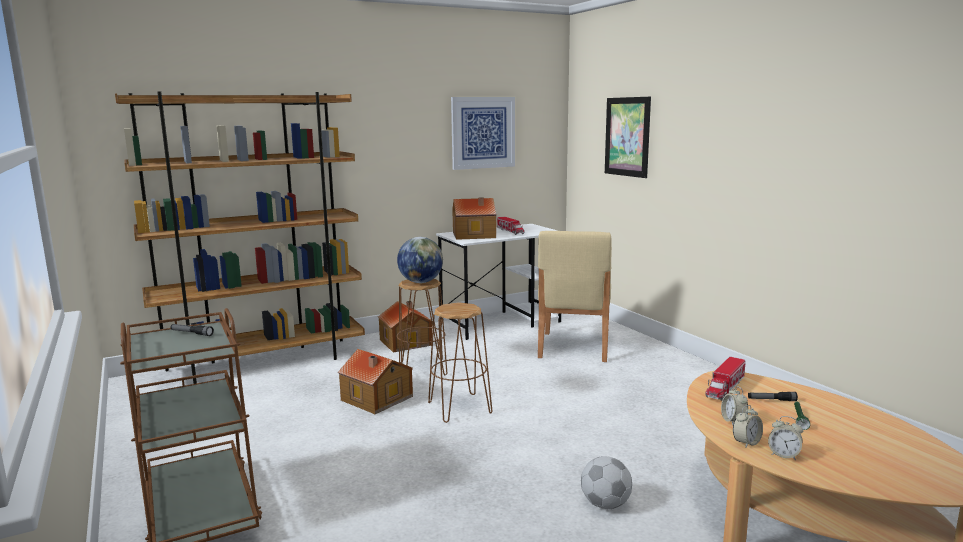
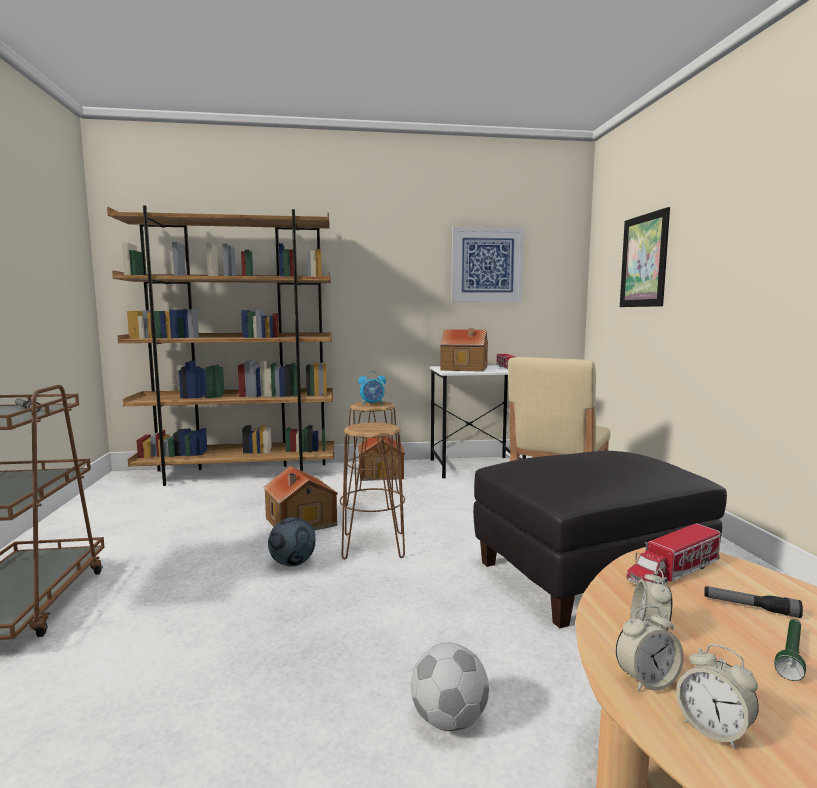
camera: 20 degrees right, 5 degrees down
globe [397,237,443,283] -> alarm clock [359,371,386,405]
none -> football [268,517,316,567]
none -> black ottoman [473,451,727,628]

